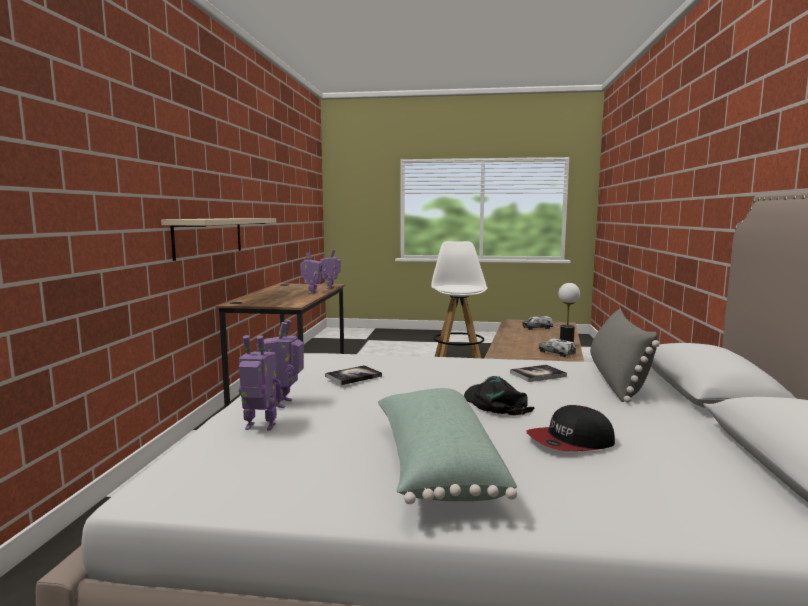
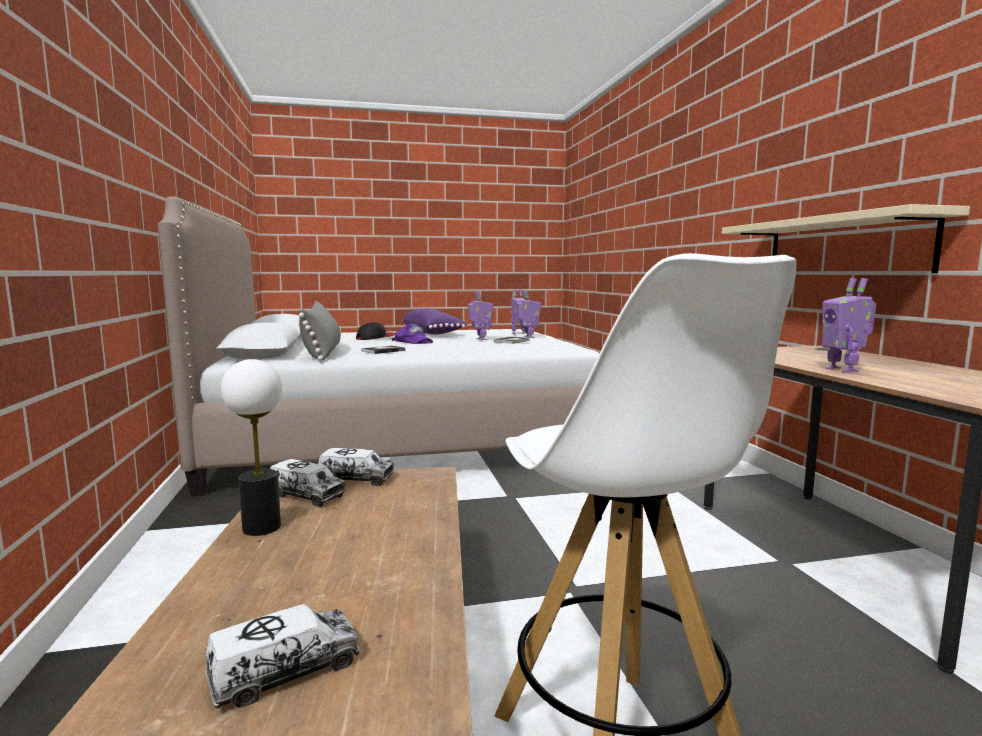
camera: 160 degrees right, 0 degrees up
toy robot [320,249,341,289] -> toy robot moved to [468,292,494,340]
green pillow [378,388,517,504] -> purple pillow [402,308,467,335]
black cap [464,376,535,416] -> purple cap [391,323,433,344]
none -> toy truck [318,448,394,486]

